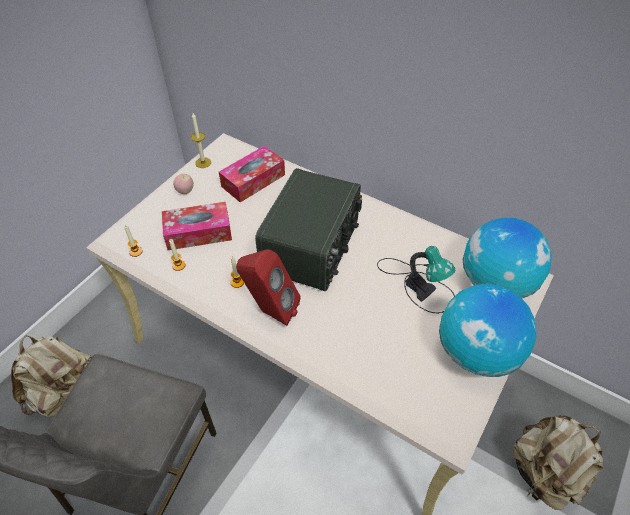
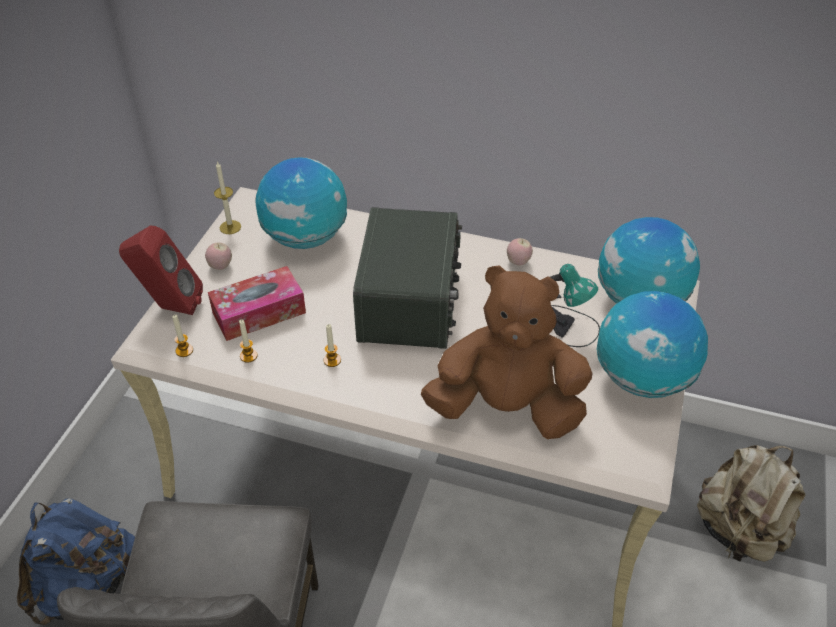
camera: 15 degrees left, 5 degrees down
beige backpack [11,335,92,417] -> blue backpack [17,498,135,625]
tissue box [219,146,285,202] -> globe [255,157,347,249]
red speaker [236,249,301,326] -> red speaker moved to [119,226,203,315]
none -> brown plush toy [421,265,593,439]
none -> apple [507,238,533,266]

